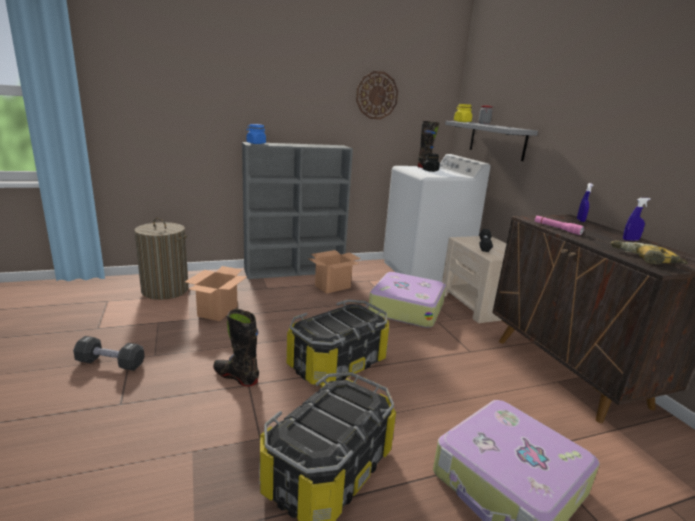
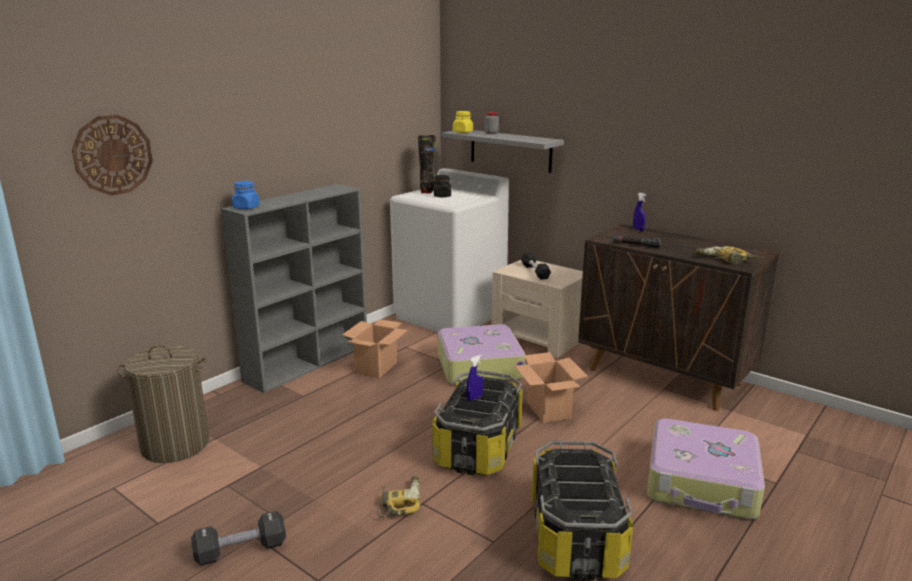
camera: 30 degrees left, 0 degrees up
cardboard box [185,266,247,321] -> cardboard box moved to [515,352,588,423]
black boot [213,309,259,386] -> power drill [377,476,420,517]
wall clock [356,71,398,119] -> wall clock moved to [72,115,153,196]
pink flashlight [535,216,584,235] -> black flashlight [613,236,661,248]
blue spray bottle [623,198,651,241] -> blue spray bottle moved to [466,355,484,401]

